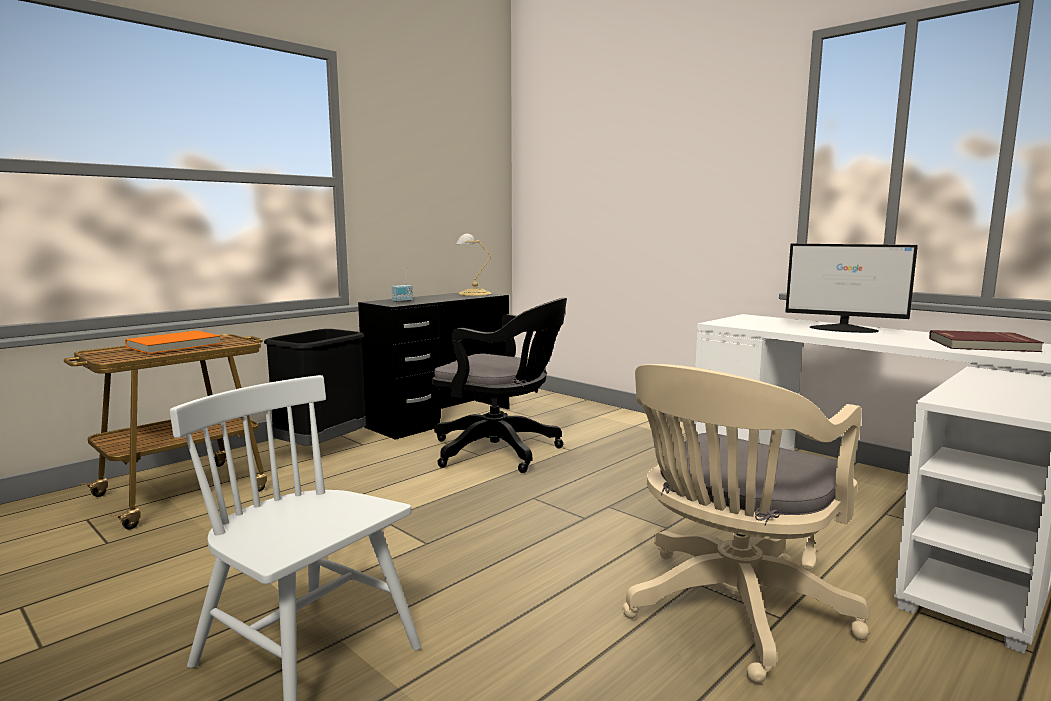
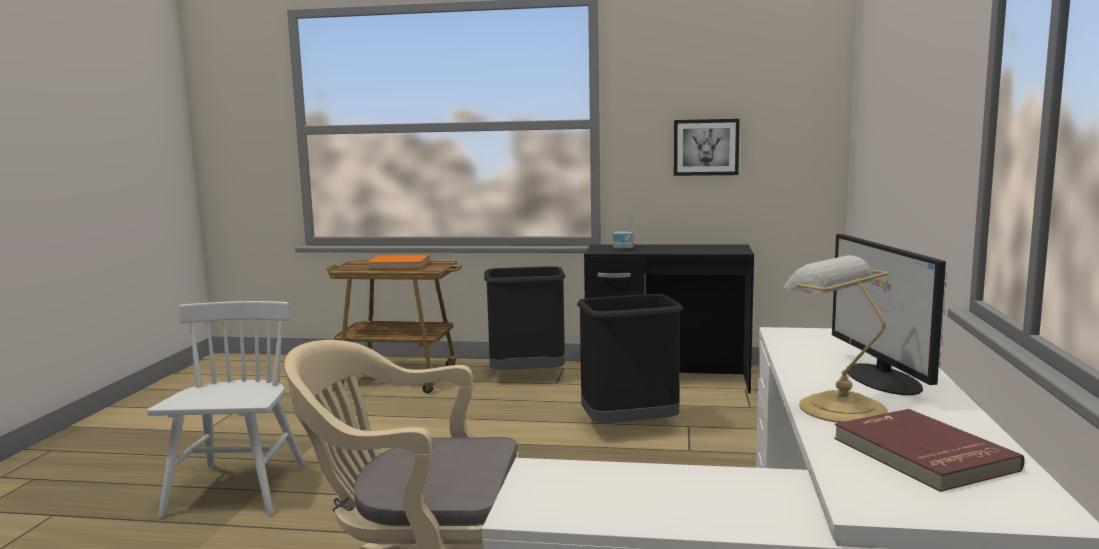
camera: 55 degrees right, 0 degrees up
black office chair [432,298,567,473] -> black trash can [577,294,683,423]
table lamp [456,234,492,296] -> table lamp moved to [784,255,889,423]
none -> picture [674,119,740,176]

